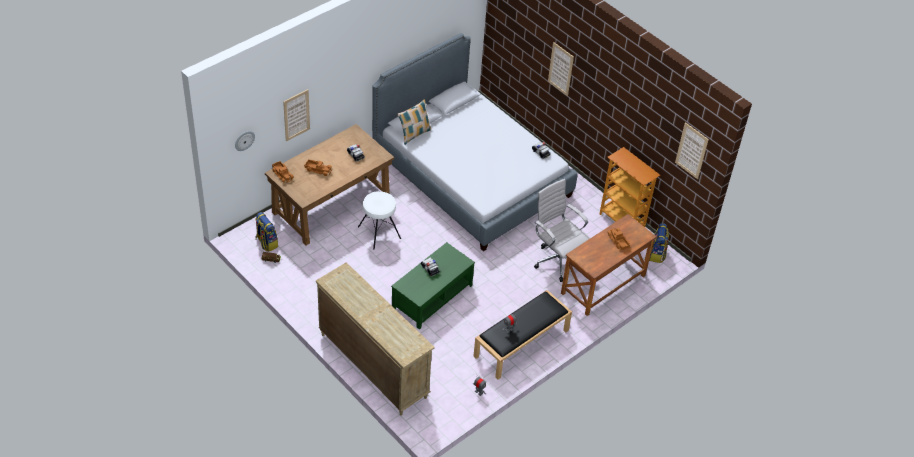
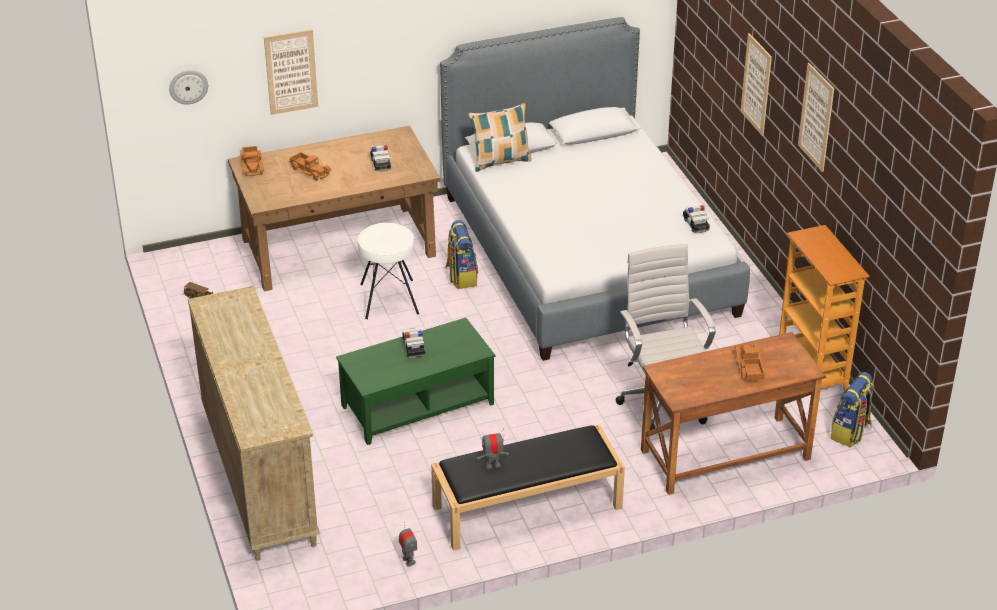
camera: 25 degrees right, 10 degrees down
backpack [255,212,278,252] -> backpack moved to [445,220,478,289]
picture [675,122,709,179] -> picture moved to [798,63,834,172]

